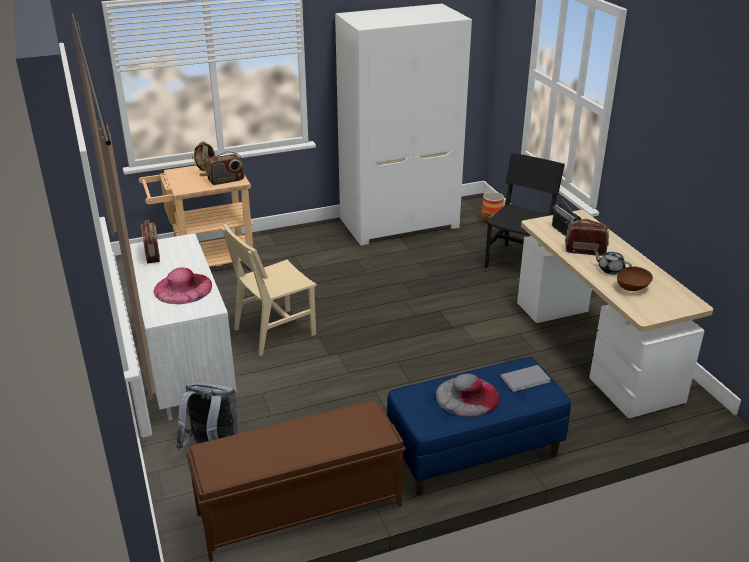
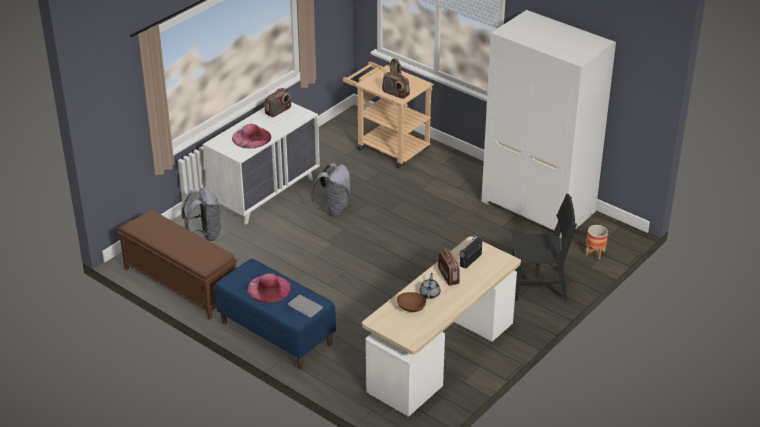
camera: 60 degrees right, 5 degrees up
beige chair [222,224,317,356] -> grey backpack [310,163,351,217]
grey hat [436,374,500,417] -> pink hat [247,274,291,303]

